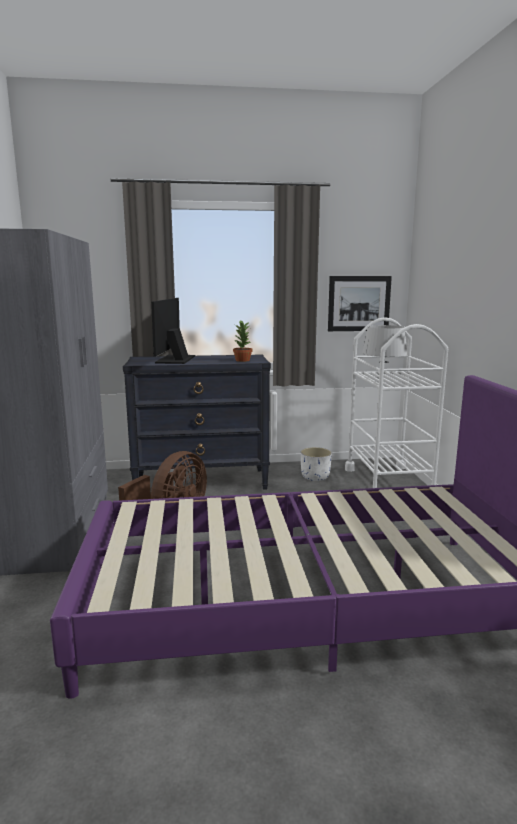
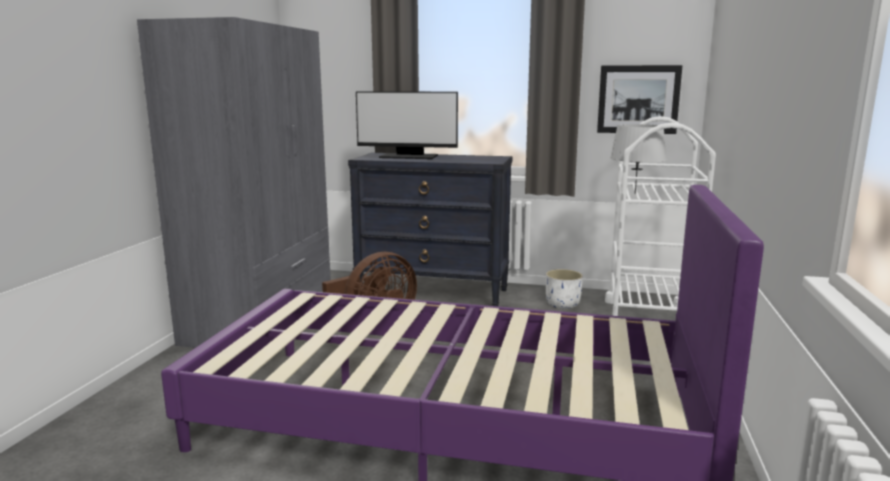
camera: 20 degrees right, 0 degrees up
monitor [151,298,195,364] -> monitor turned 105 degrees counterclockwise [356,91,458,159]
potted plant [233,320,252,362] -> none

